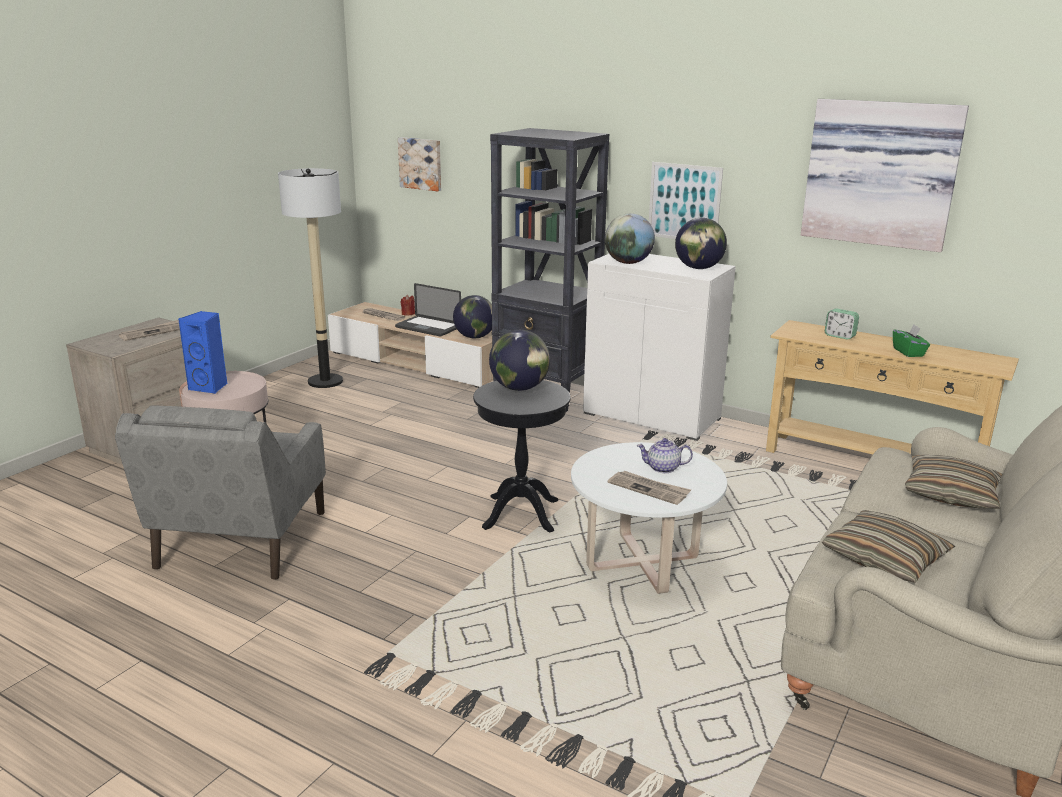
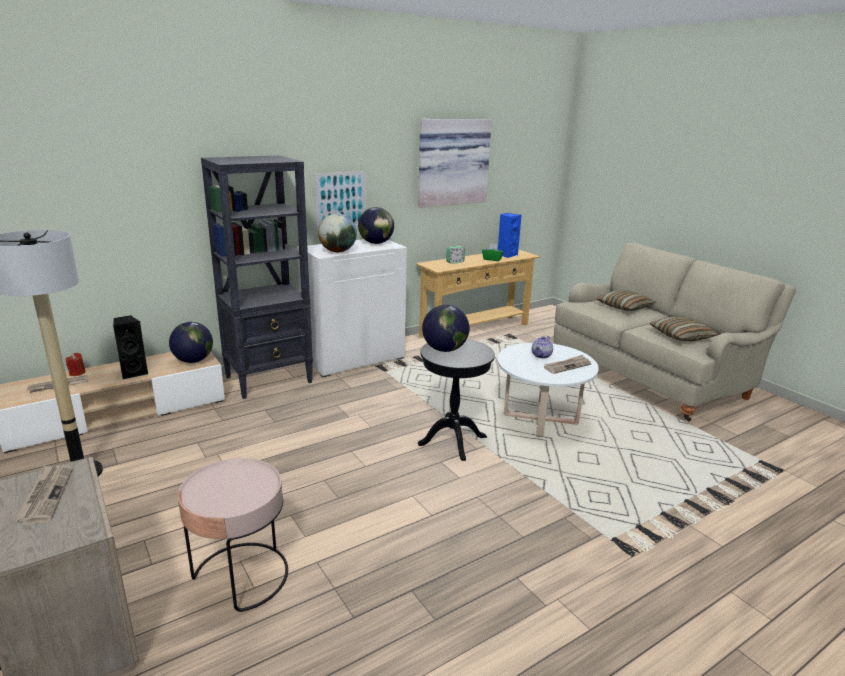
camera: 65 degrees left, 0 degrees up
grey armchair [115,406,326,579] -> none
blue speaker [178,311,227,394] -> blue speaker moved to [498,213,522,258]
laptop [395,283,461,337] -> black speaker [113,315,149,379]
picture [398,137,441,191] -> none

